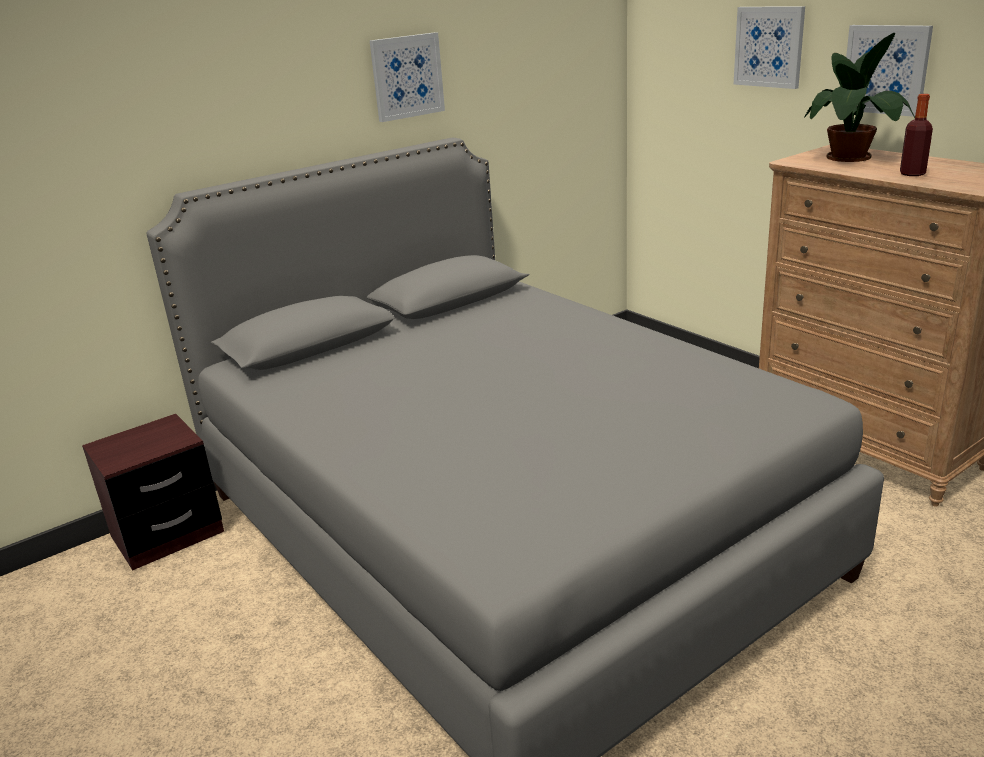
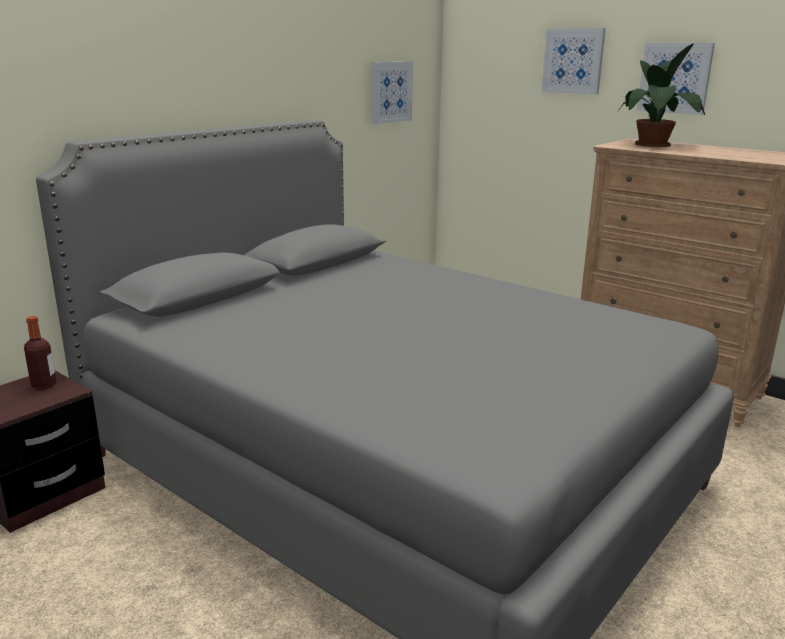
camera: 15 degrees left, 5 degrees down
picture [370,32,445,122] -> picture moved to [372,62,413,124]
bottle [900,94,933,176] -> bottle moved to [24,316,57,390]

